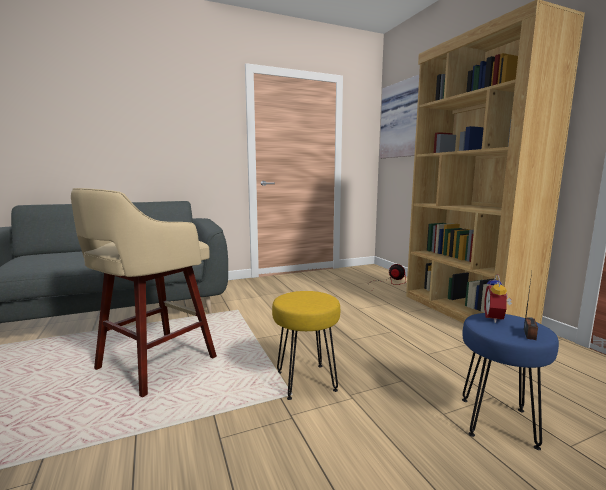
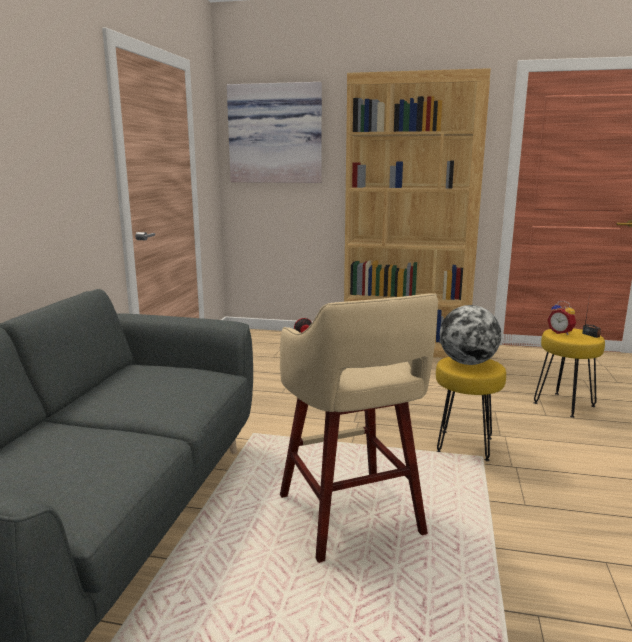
camera: 55 degrees left, 5 degrees up
blue stool [462,313,559,450] -> yellow stool [534,328,605,418]
none -> globe [440,305,501,365]

